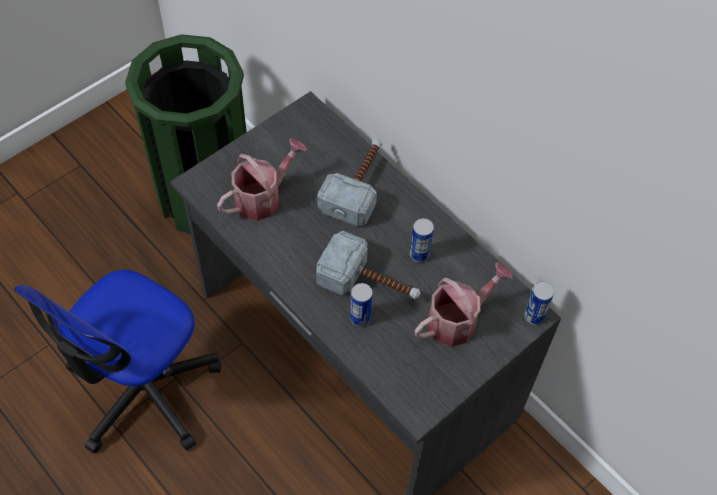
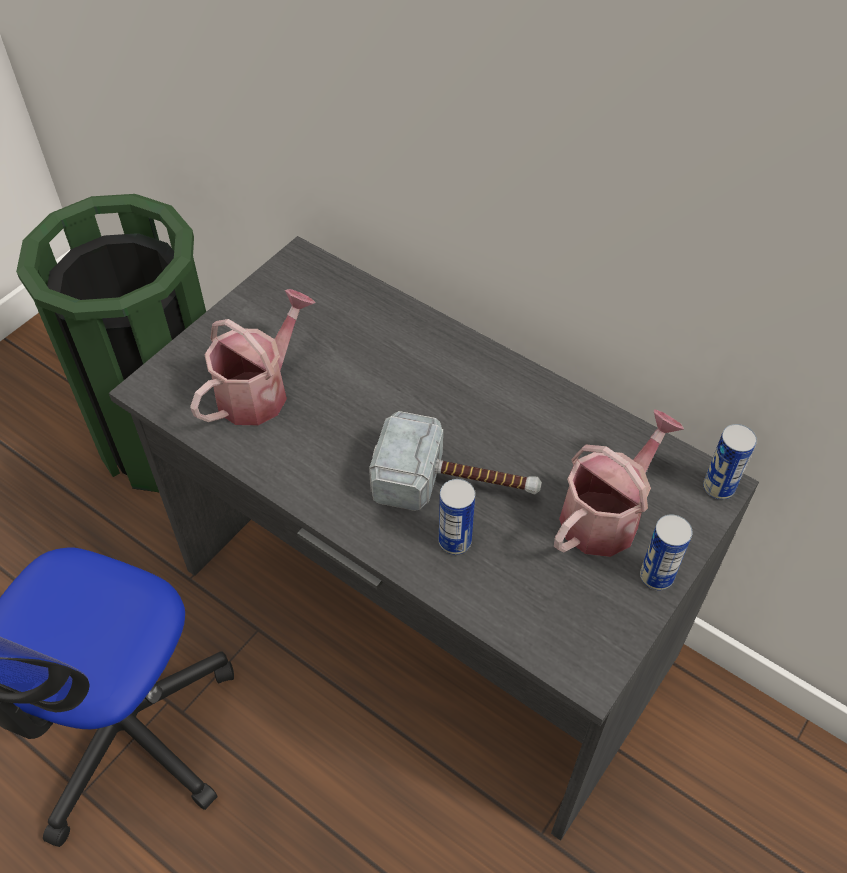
camera: 10 degrees left, 5 degrees down
hammer [317,139,382,226] -> none
can [410,218,434,262] -> can moved to [640,514,693,590]

